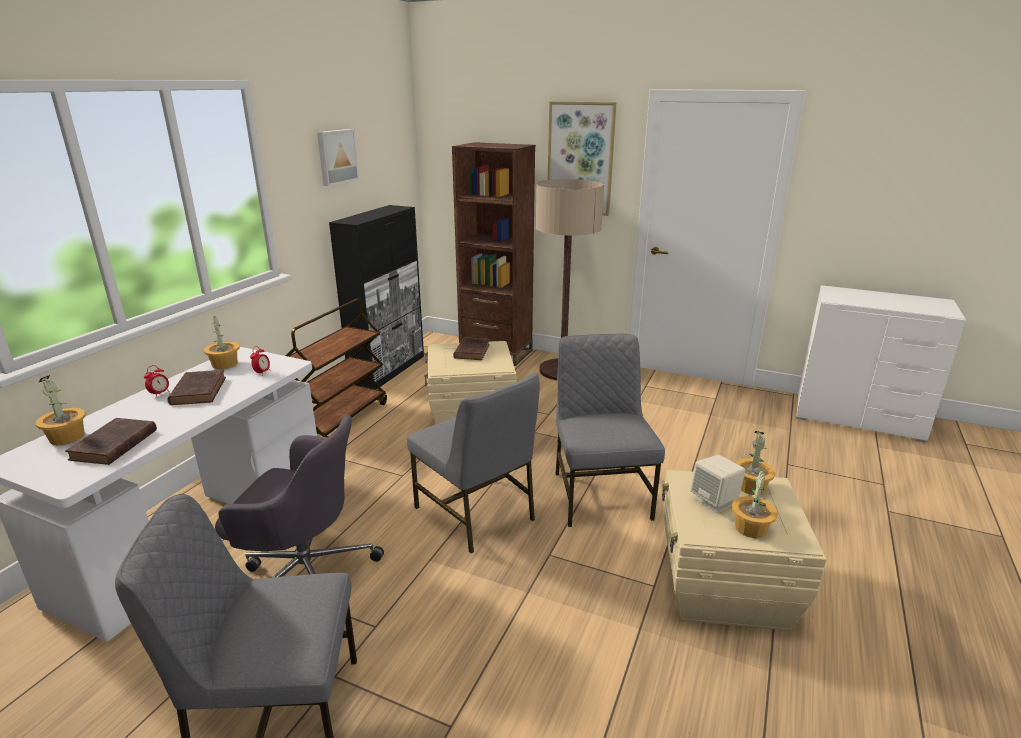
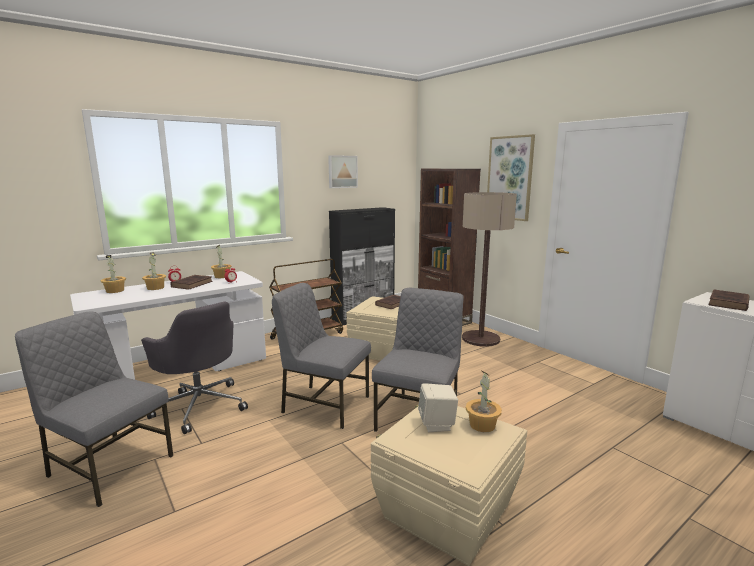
camera: 30 degrees right, 10 degrees down
brown book [65,418,157,465] -> brown book moved to [708,290,749,311]
grey chair [407,373,540,553] -> grey chair turned 120 degrees clockwise [272,283,371,429]
potted plant [732,466,778,538] -> potted plant moved to [142,252,166,290]

